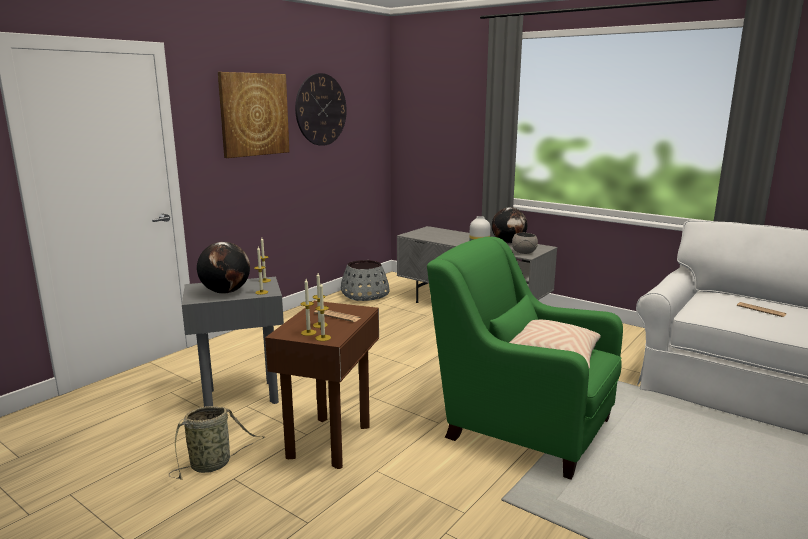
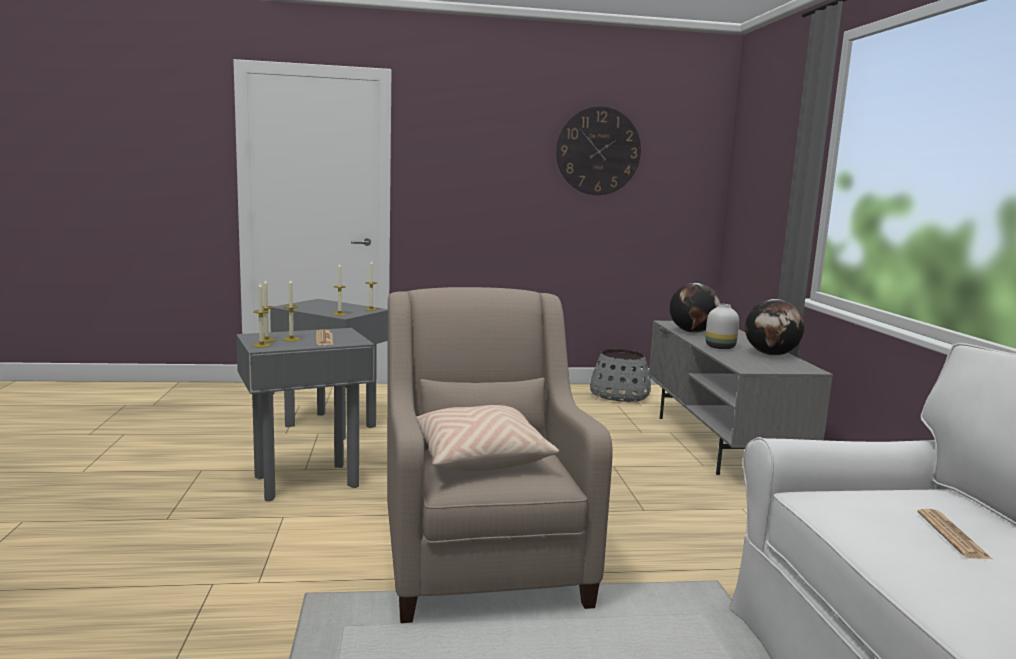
camera: 45 degrees right, 5 degrees down
basket [168,406,265,480] -> none
globe [197,242,250,294] -> globe moved to [670,283,720,333]
picture [218,72,289,158] -> none
brown side table [265,301,379,469] -> grey side table [236,328,375,502]
green armchair [427,237,623,480] -> beige armchair [387,287,613,623]
grey bowl [512,233,538,254] -> none

